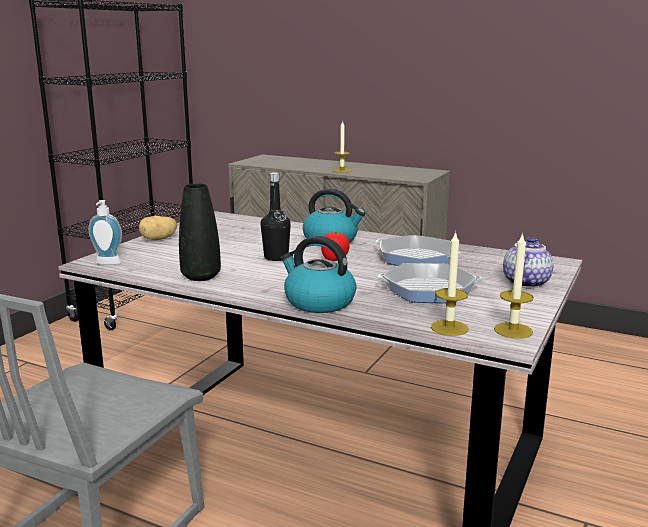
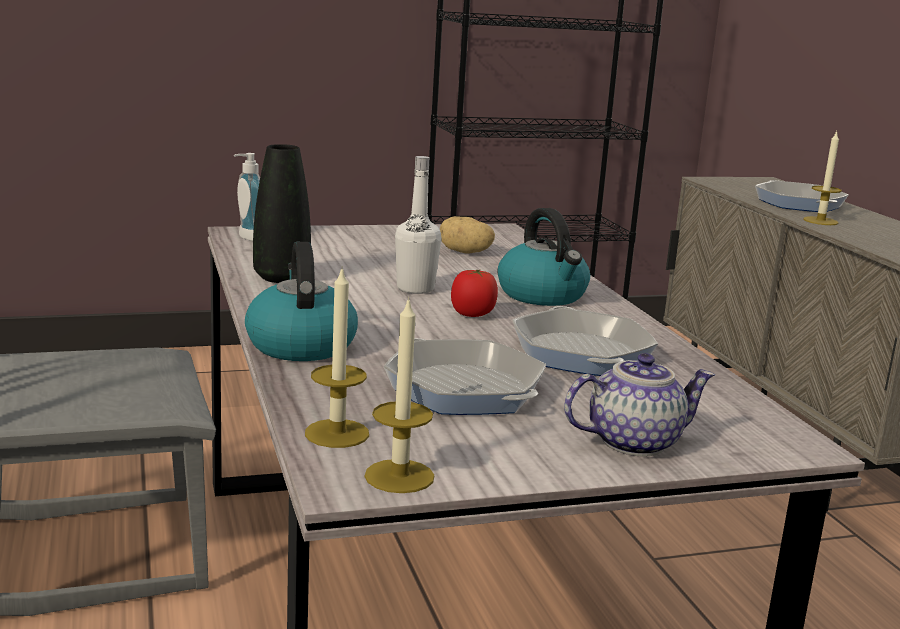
camera: 45 degrees right, 0 degrees up
potato [139,216,177,240] -> potato moved to [440,216,495,254]
black bottle [261,172,291,261] -> white bottle [395,156,442,294]
none -> frying pan [755,180,849,212]

